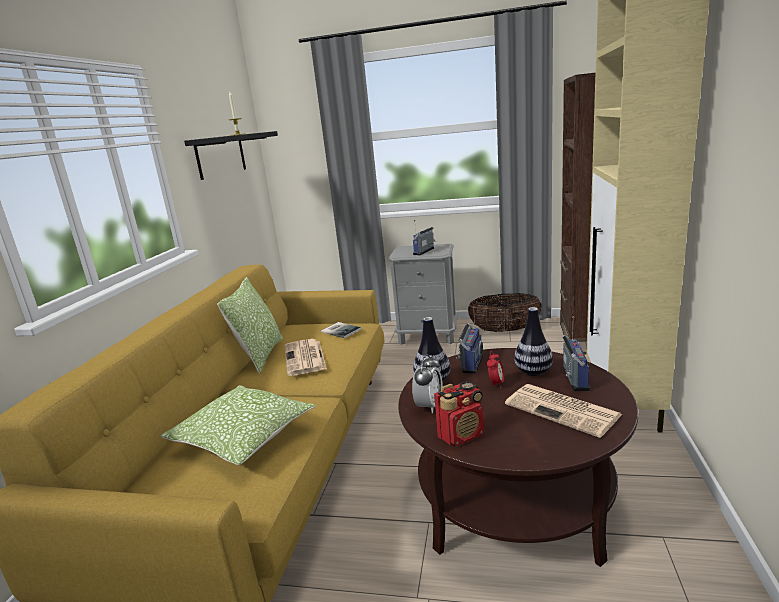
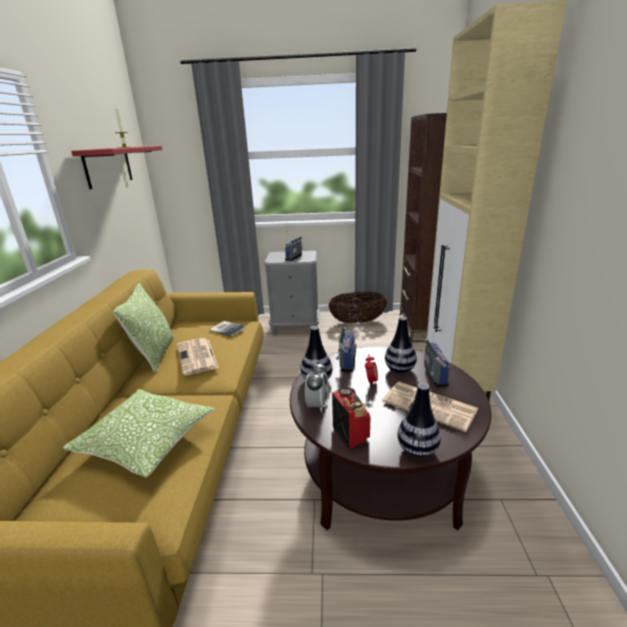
camera: 10 degrees left, 5 degrees up
black shelf [184,131,278,180] -> red shelf [71,146,162,189]
radio [434,381,484,446] -> radio turned 75 degrees counterclockwise [332,387,370,449]
none -> vase [398,383,441,457]

